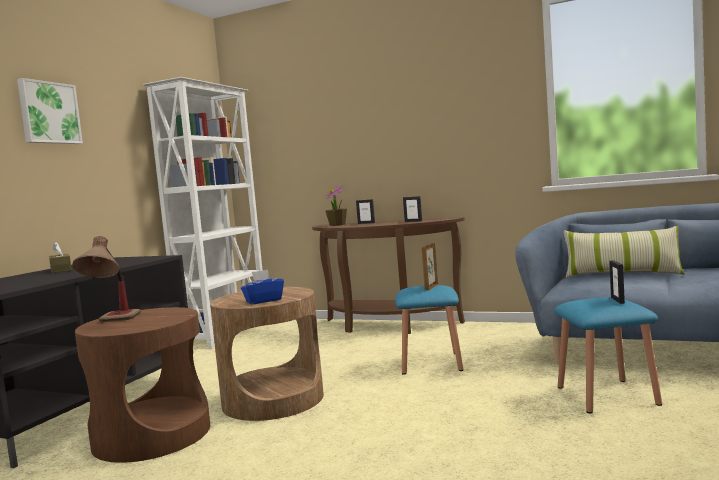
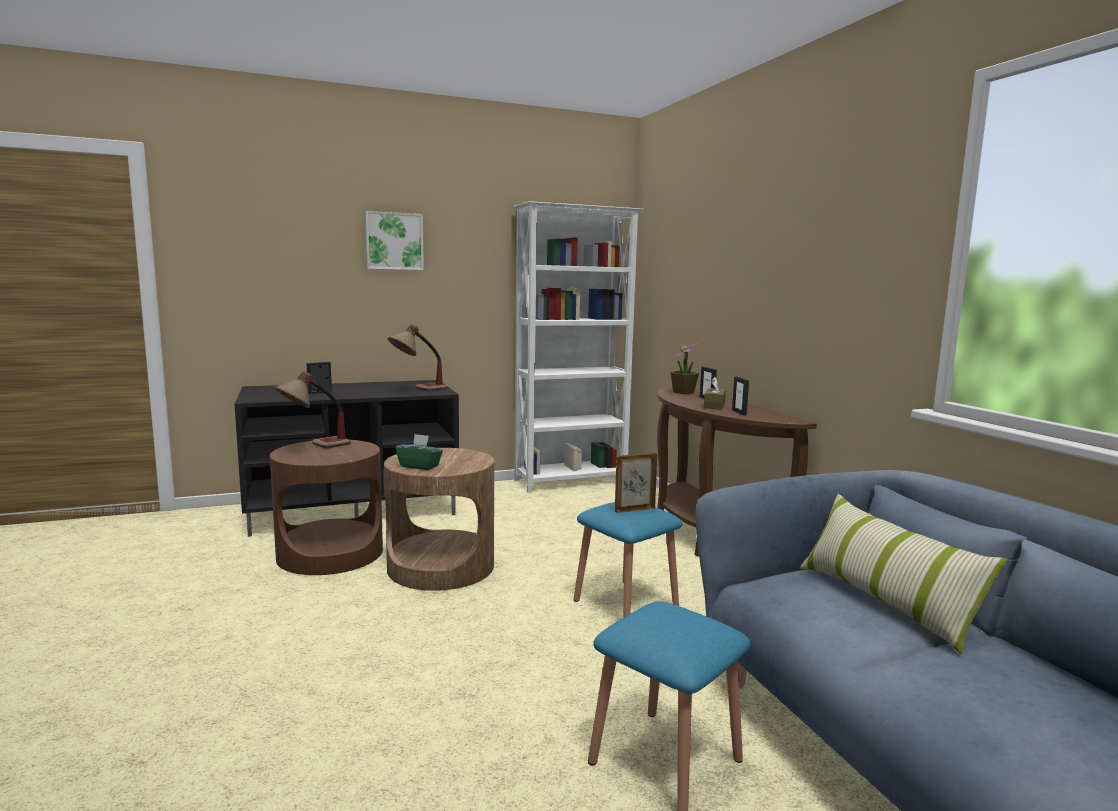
camera: 45 degrees right, 5 degrees up
brown tissue box [49,242,72,273] -> brown tissue box moved to [704,377,726,410]
blue tissue box [241,270,284,304] -> green tissue box [396,434,443,470]
picture frame [609,260,625,304] -> picture frame moved to [307,362,332,394]
none -> table lamp [388,324,447,391]

